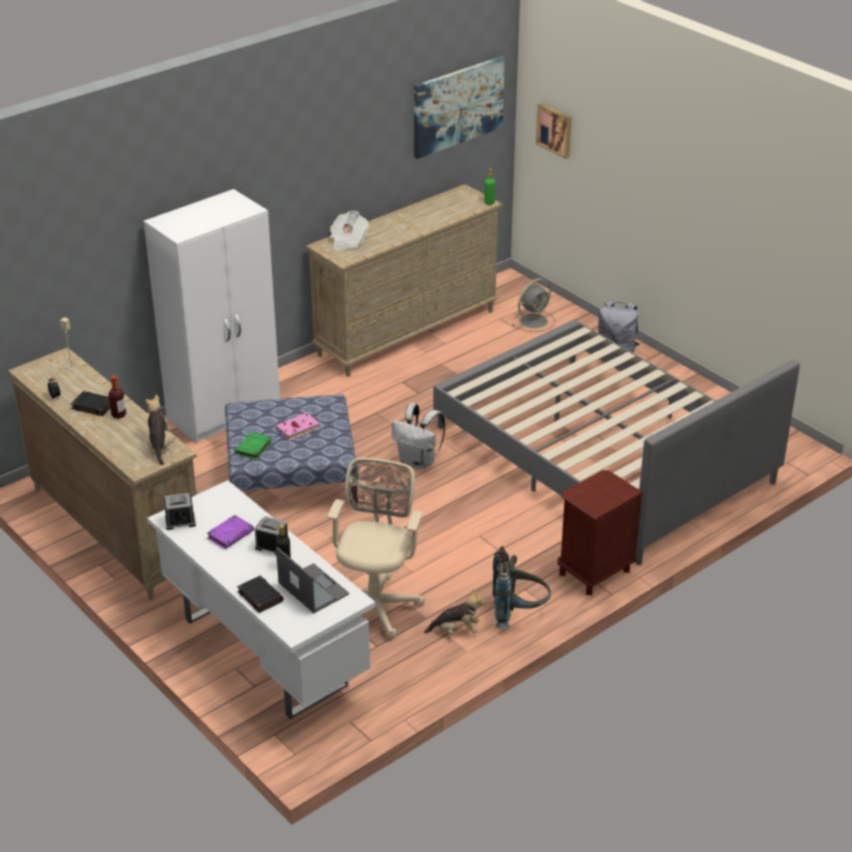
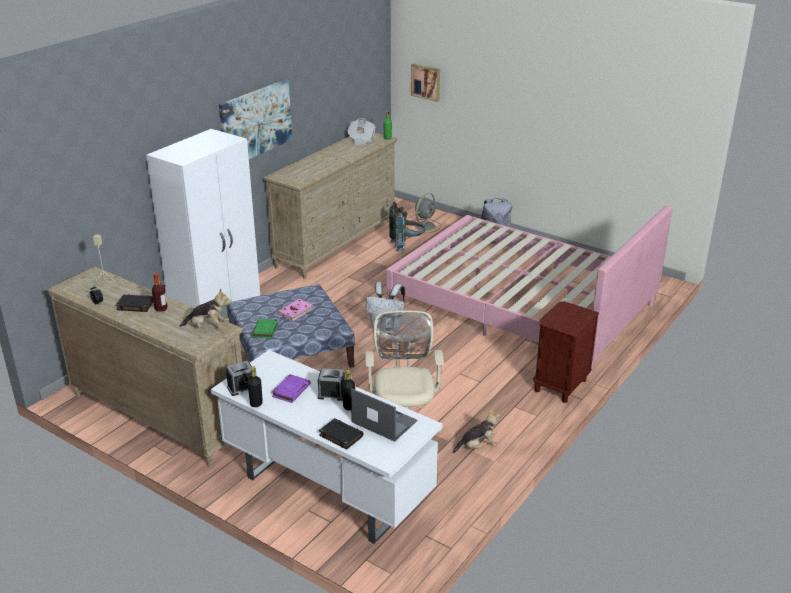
camera: 15 degrees left, 5 degrees down
plush toy [145,394,174,465] -> plush toy turned 120 degrees clockwise [179,288,232,328]
newspaper [330,211,369,250] -> newspaper moved to [347,118,376,145]
picture [414,56,505,159] -> picture moved to [219,79,292,159]
grey bed [433,320,800,565] -> pink bed [386,205,673,375]
grey backpack [492,546,551,629] -> grey backpack moved to [389,202,426,252]
none -> black bottle [248,367,263,407]

